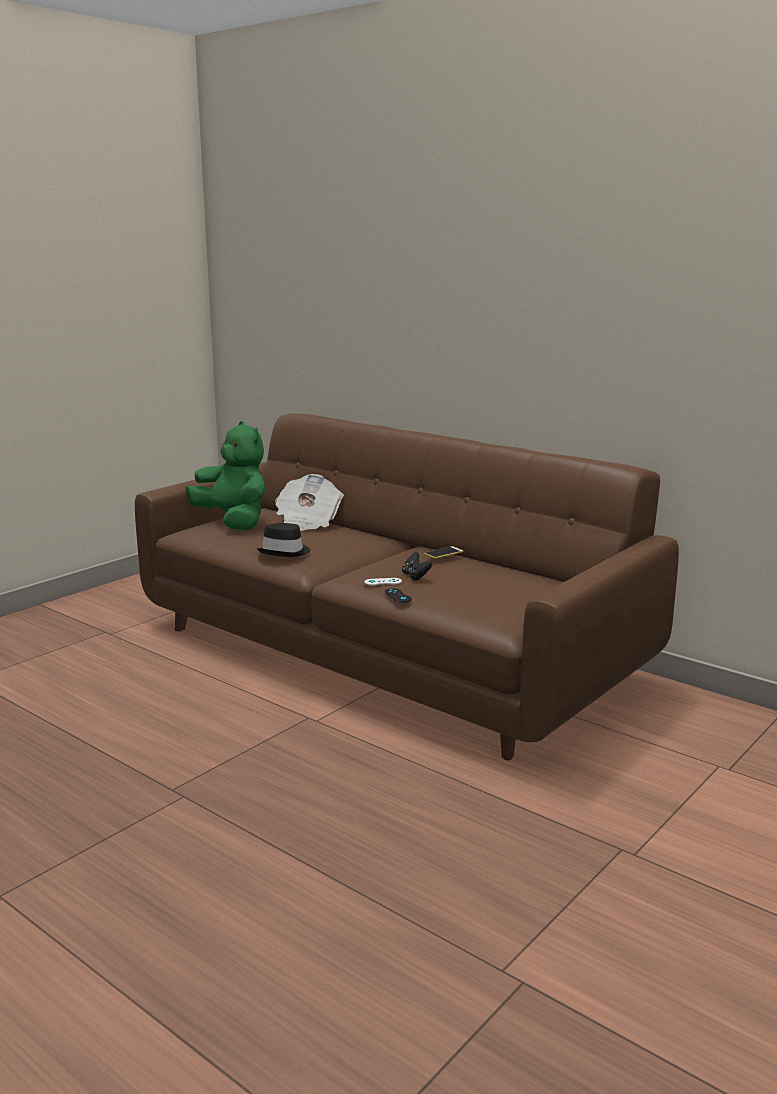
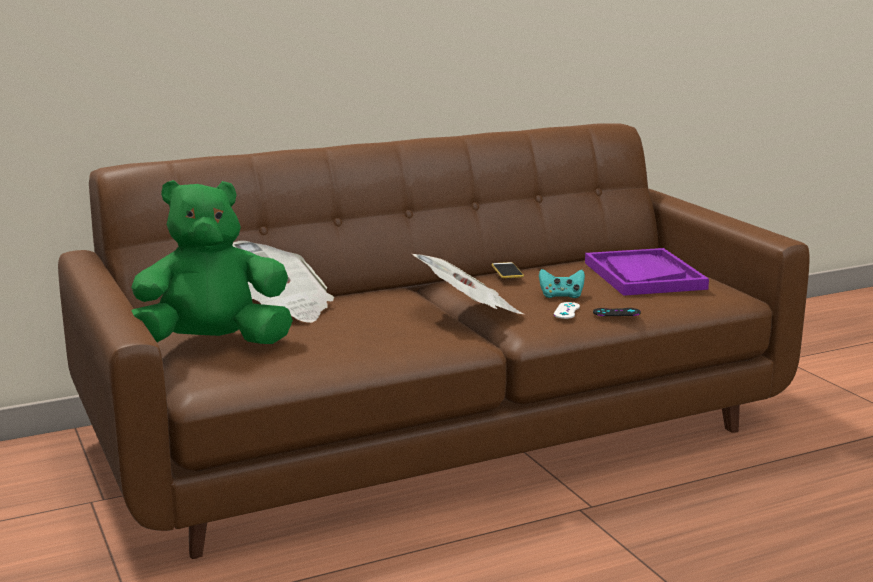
camera: 65 degrees left, 0 degrees up
black hat [256,523,310,557] -> none
black game controller [402,552,433,581] -> turquoise game controller [539,269,585,298]
none -> newspaper [412,254,523,314]
none -> purple tray [585,248,709,296]

